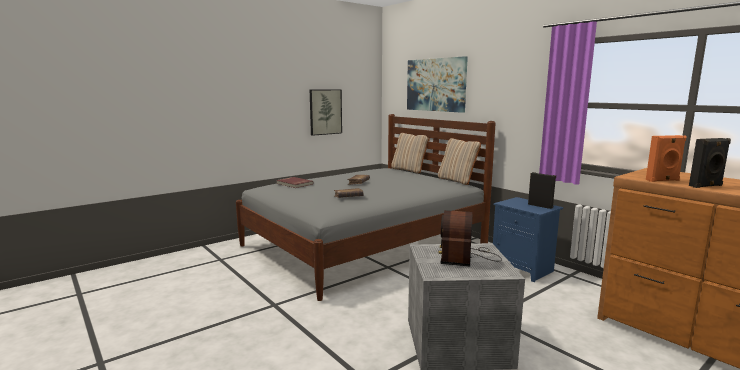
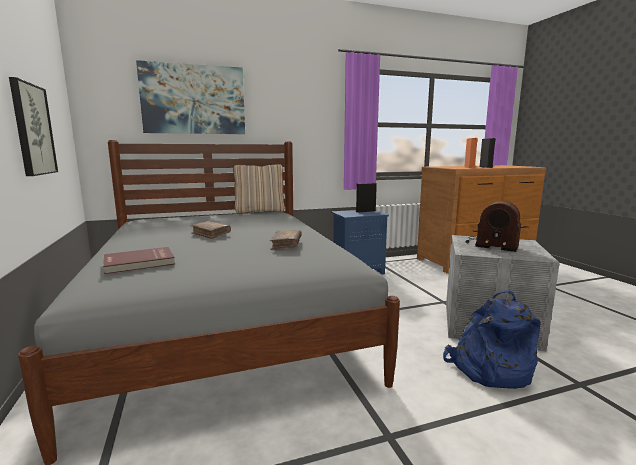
camera: 70 degrees left, 0 degrees up
beige pillow [391,133,430,173] -> none
none -> blue backpack [443,290,541,389]

